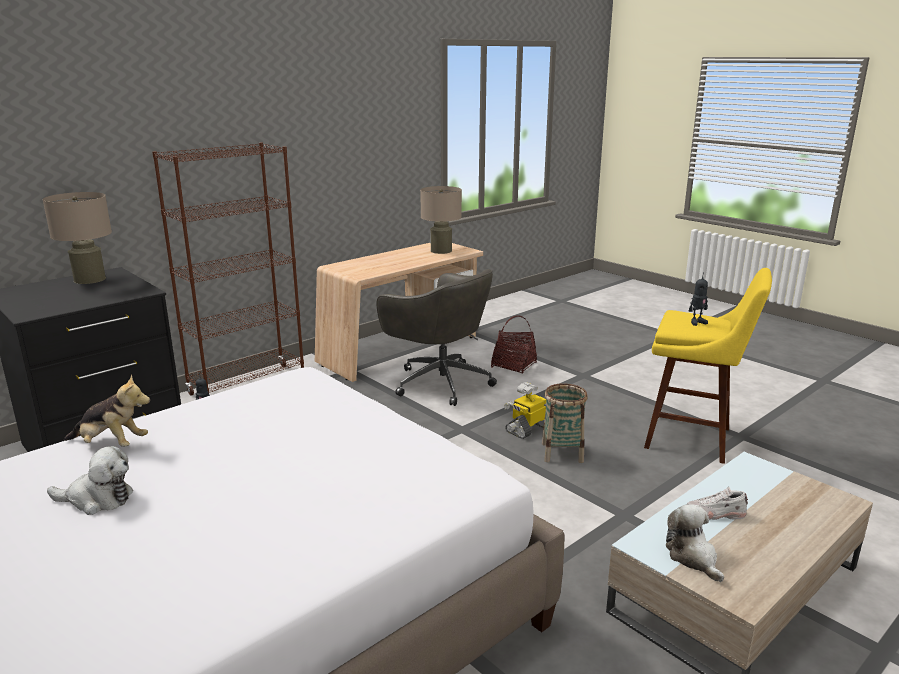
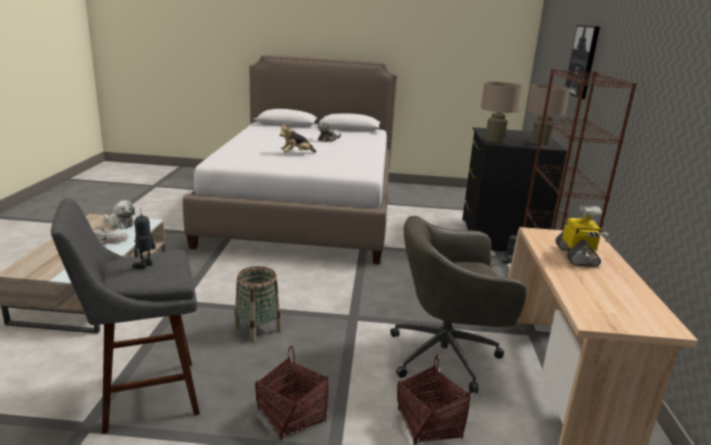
camera: 135 degrees right, 0 degrees up
plush toy [64,374,150,447] -> plush toy moved to [280,124,316,152]
beige table lamp [420,186,462,254] -> beige table lamp moved to [481,82,522,142]
toy robot [504,382,546,439] -> toy robot moved to [555,205,611,267]
yellow stool [644,268,772,464] -> grey stool [51,198,200,434]
none -> basket [255,345,329,440]
none -> picture [565,25,600,99]

